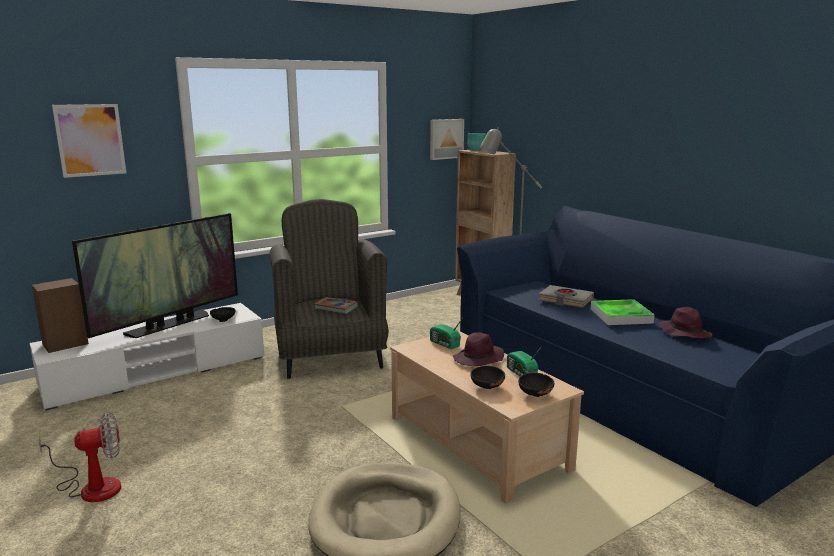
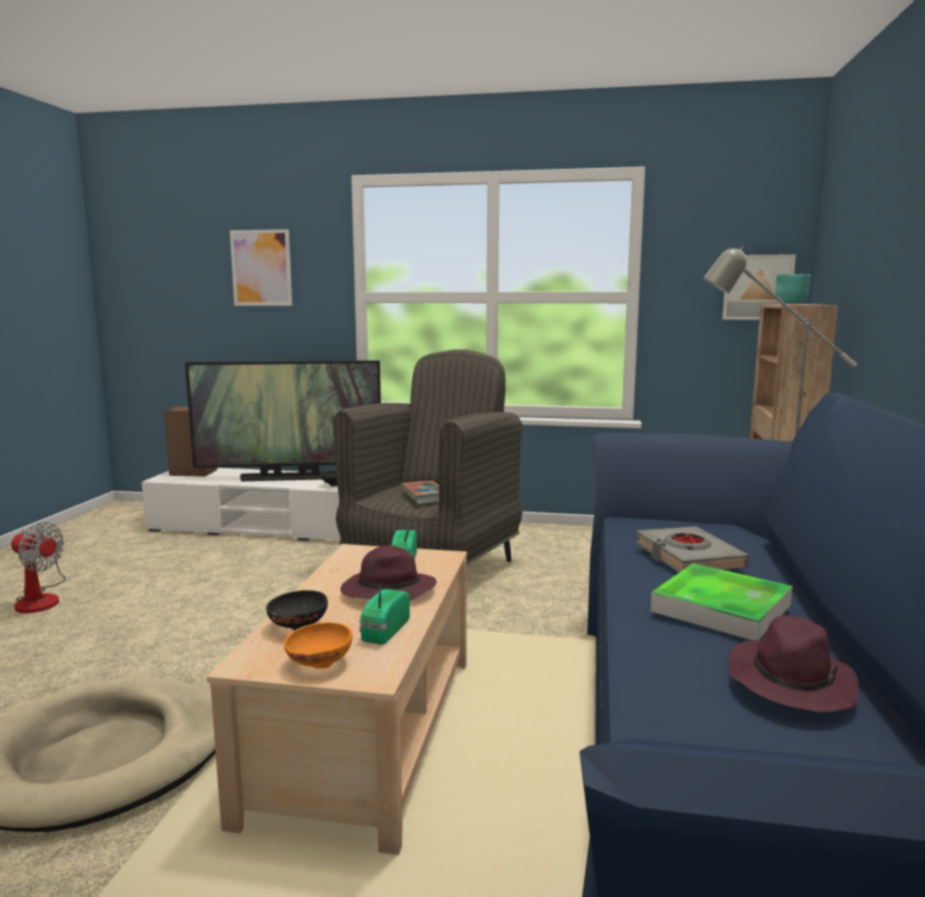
camera: 45 degrees right, 5 degrees down
black bowl [518,373,554,397] -> orange bowl [284,622,352,668]

